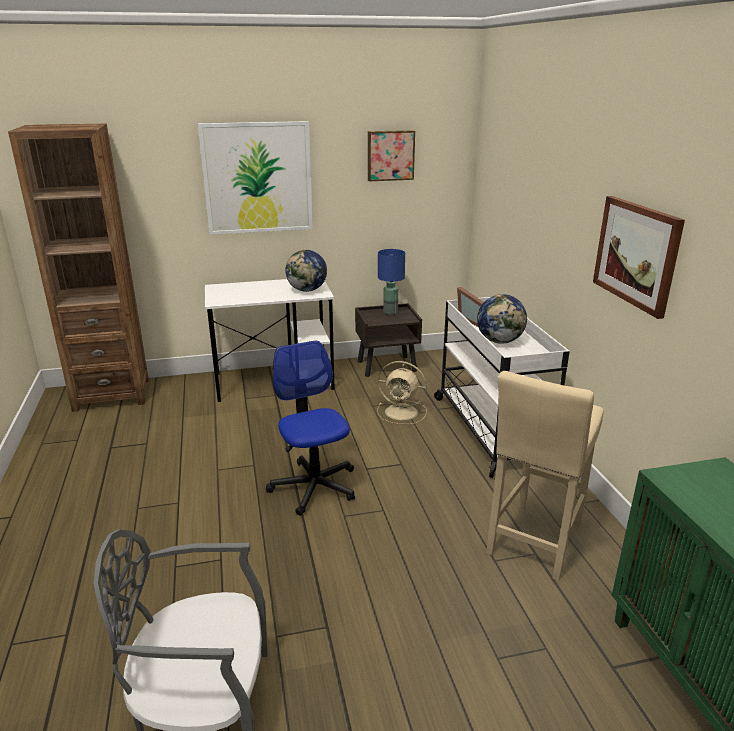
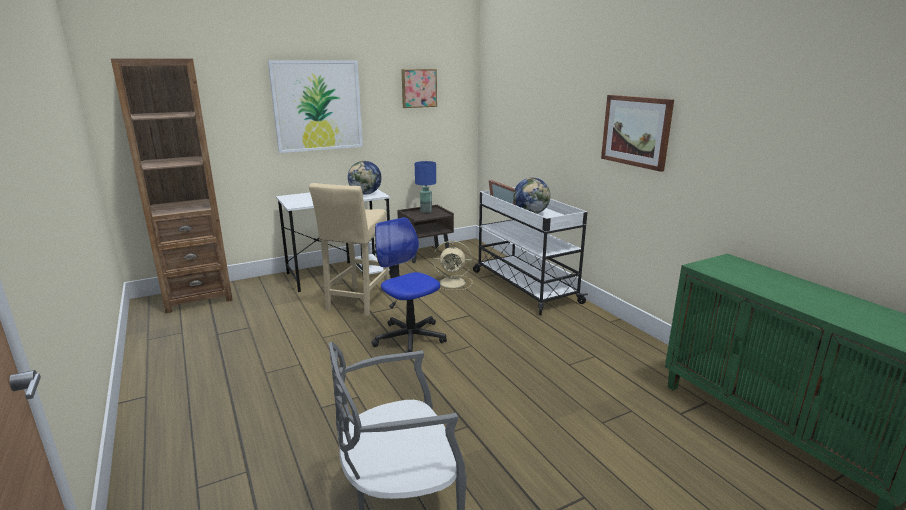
camera: 15 degrees left, 5 degrees down
beige stool [486,371,603,581] -> beige stool moved to [309,183,389,316]

